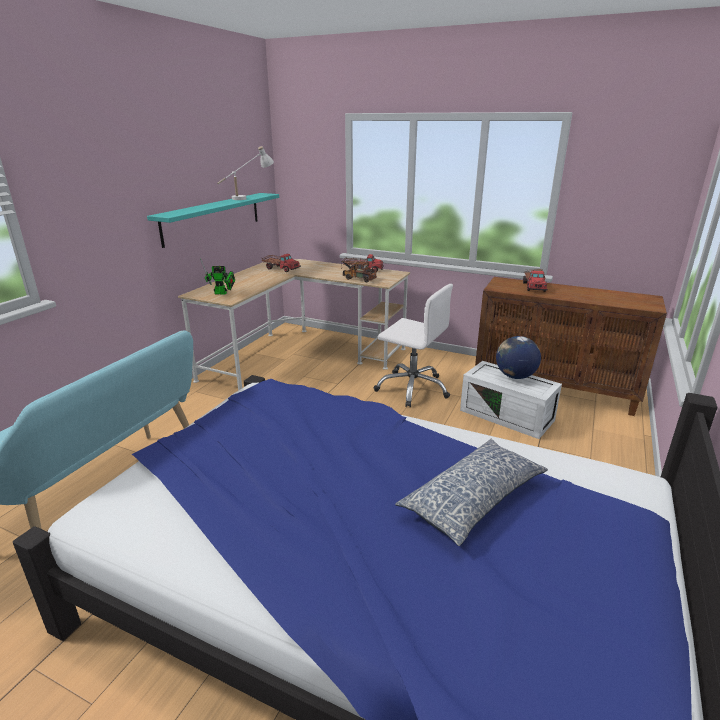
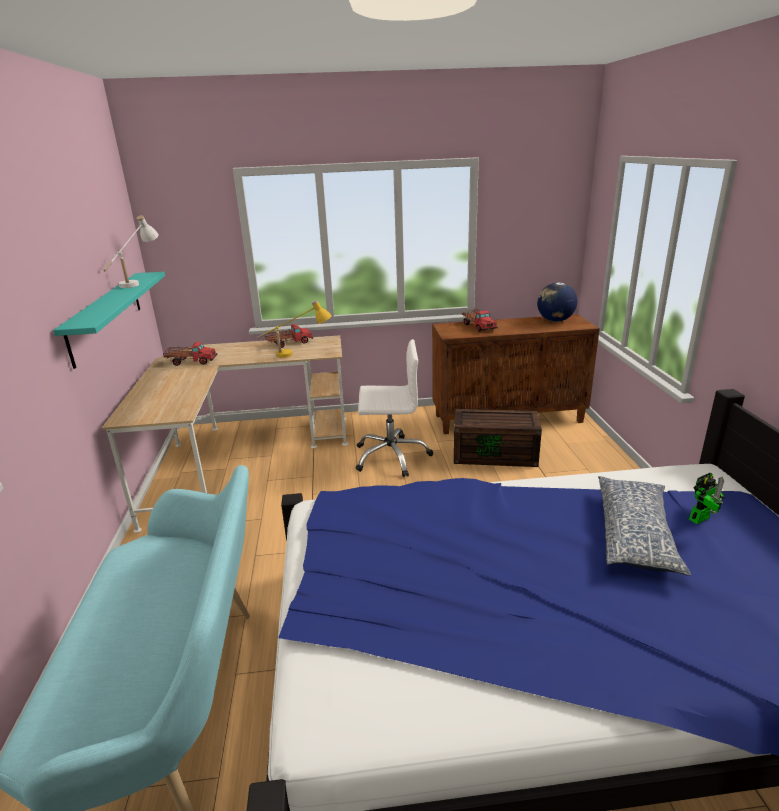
camera: 30 degrees left, 0 degrees up
toy robot [200,258,235,295] -> toy robot moved to [689,473,725,524]
toy truck [341,261,377,283] -> yellow table lamp [256,300,332,358]
white storage box [460,361,562,439] -> brown storage box [454,409,542,467]
globe [496,336,541,379] -> globe moved to [537,283,577,322]

